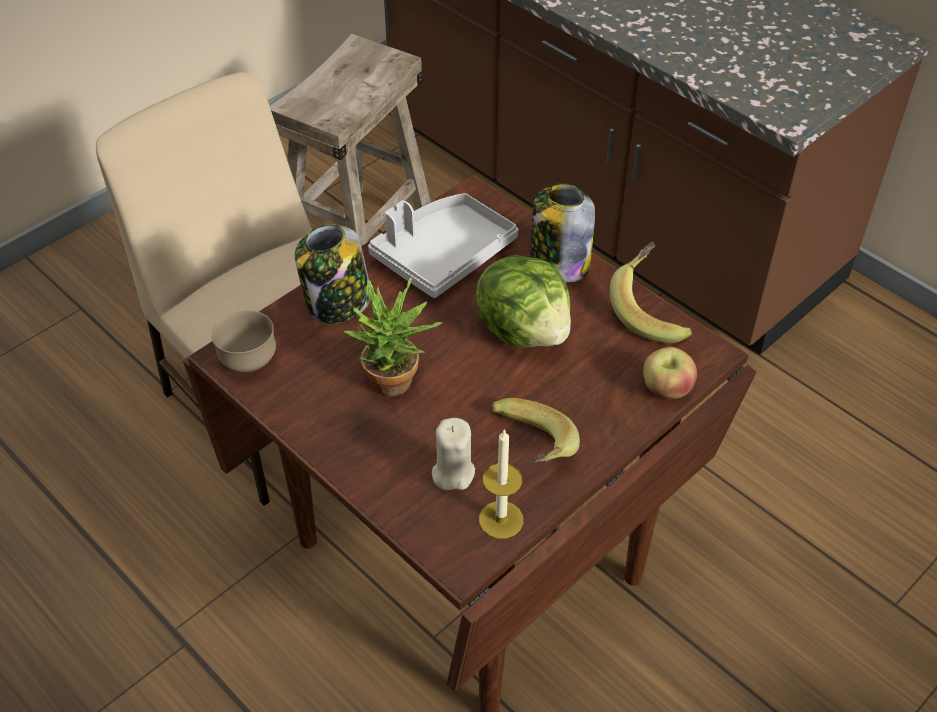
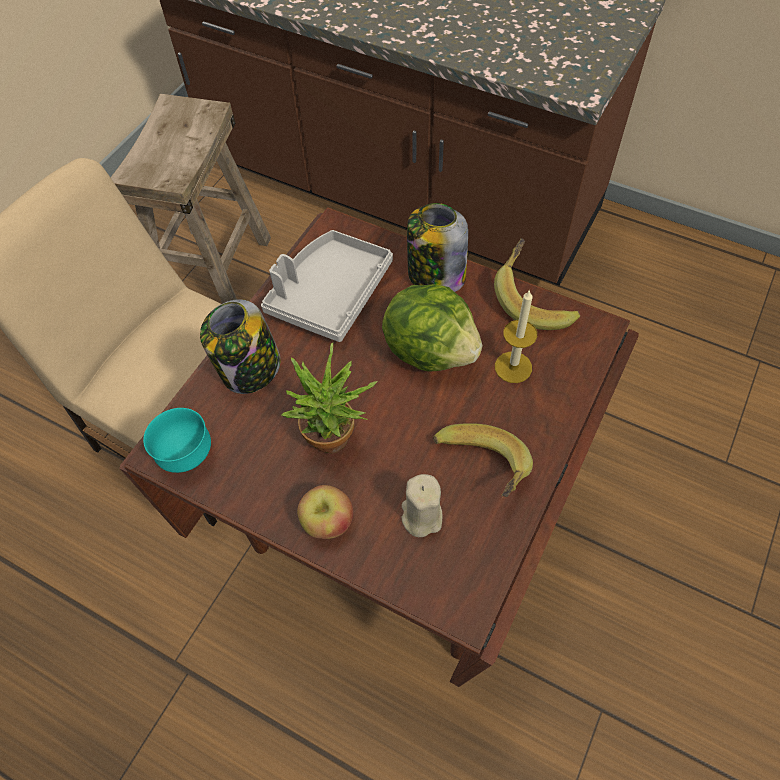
camera: 15 degrees left, 10 degrees up
brown bowl [211,310,276,372] -> turquoise bowl [143,408,211,473]
candle [479,429,523,539] -> candle moved to [495,289,537,383]
apple [643,347,697,399] -> apple moved to [297,485,353,539]

